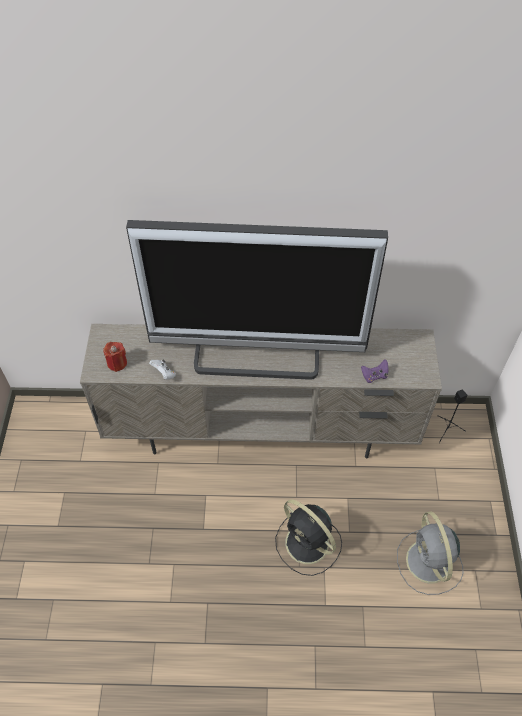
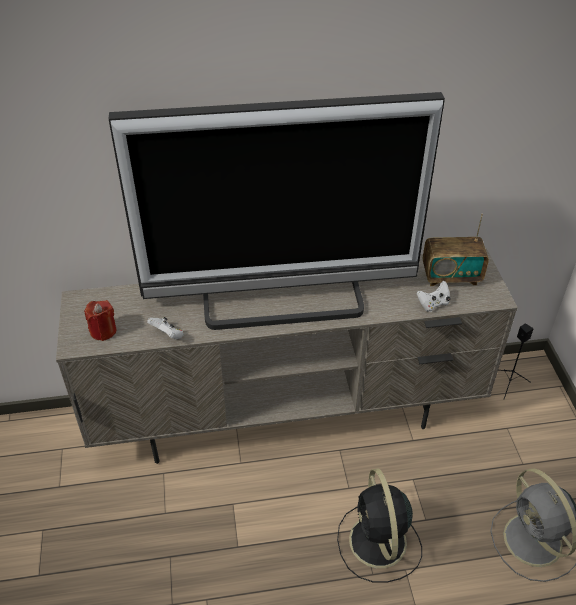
camera: 10 degrees left, 10 degrees down
black fan [275,499,342,576] -> black fan turned 45 degrees clockwise [337,469,422,583]
purple game controller [361,359,389,383] -> white game controller [417,281,450,312]
none -> radio [423,214,489,286]

